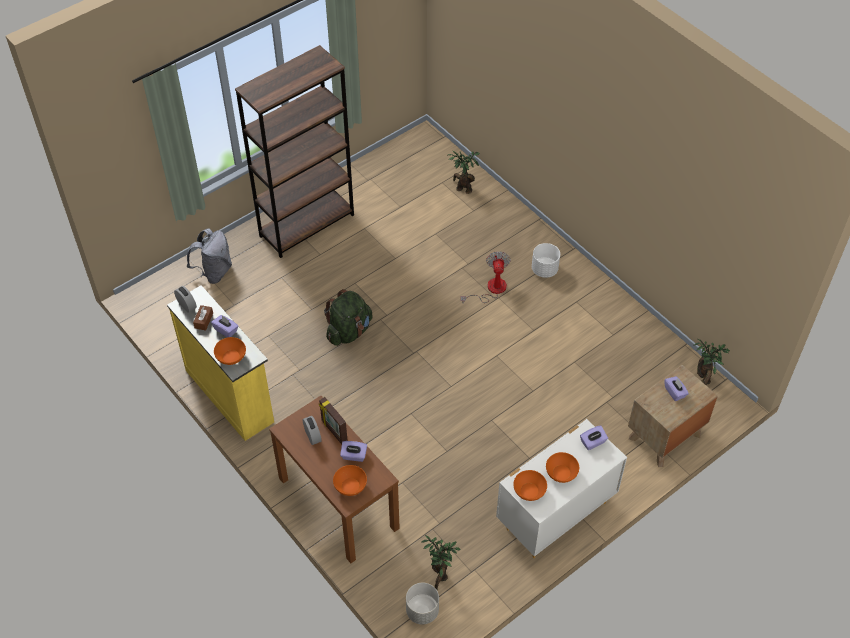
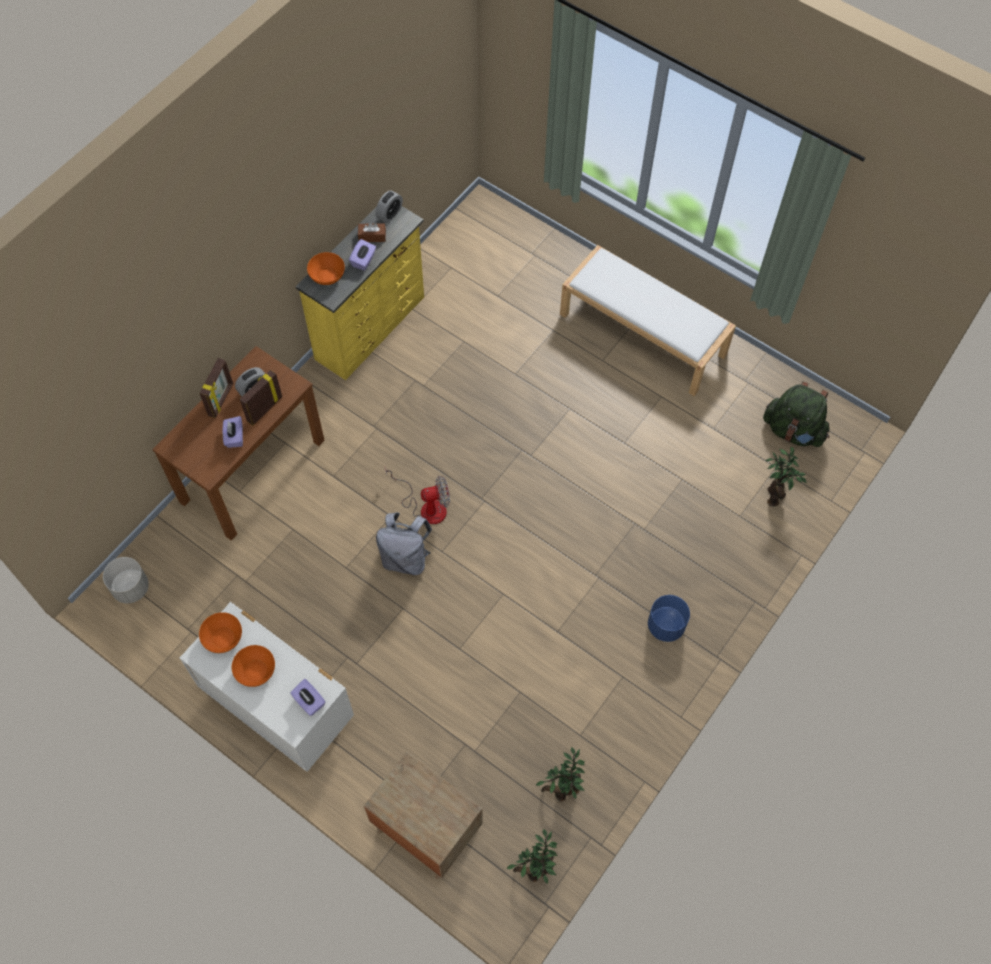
camera: 75 degrees right, 10 degrees up
grey backpack [187,228,232,284] -> grey backpack moved to [376,512,432,575]
brown bookcase [235,45,354,258] -> white bench [560,245,736,396]
green backpack [324,289,373,346] -> green backpack moved to [763,381,830,447]
orange bowl [333,465,367,496] -> none
potted plant [421,535,461,590] -> potted plant moved to [536,747,585,802]
fan [460,251,511,303] -> fan moved to [385,468,450,524]
white planter [532,243,560,278] -> blue planter [648,595,690,642]
purple tissue box [665,376,689,401] -> none
none -> picture frame [199,358,233,418]

